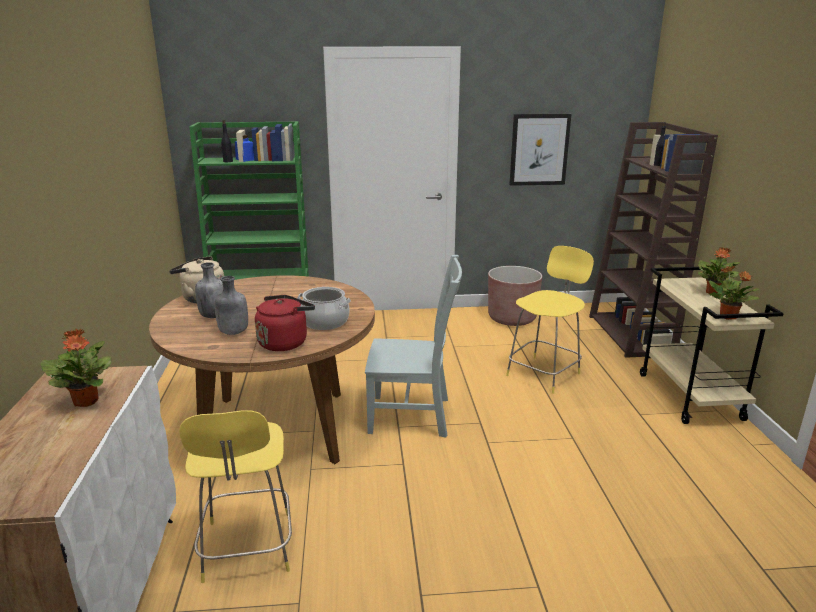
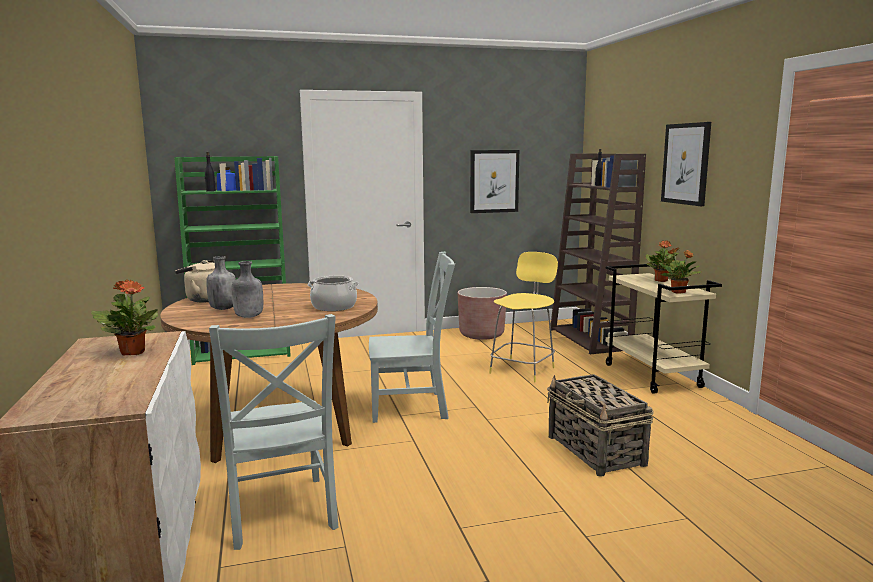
camera: 10 degrees left, 10 degrees down
yellow stool [179,410,292,583] -> grey chair [209,314,339,550]
red kettle [255,295,315,351] -> none
none -> basket [547,374,653,477]
none -> picture [661,122,711,206]

